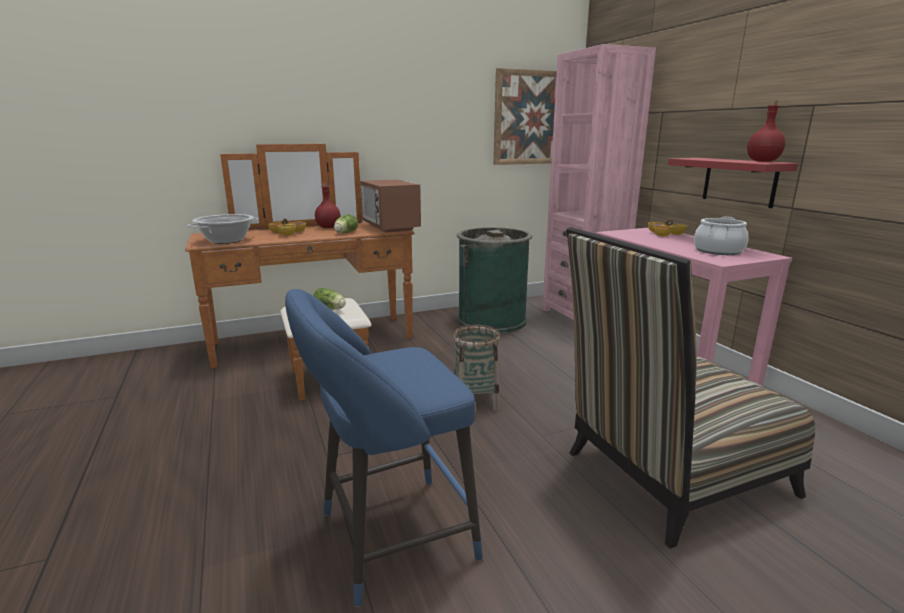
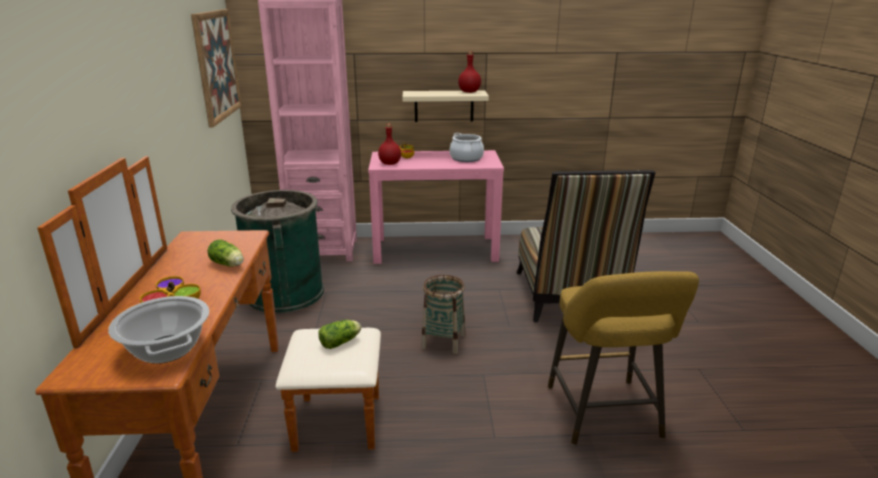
camera: 70 degrees left, 5 degrees up
blue stool [285,289,483,607] -> yellow stool [548,271,699,445]
red bottle [315,183,341,228] -> red bottle moved to [378,124,401,165]
microwave [360,179,421,233] -> none
red shelf [668,158,798,208] -> beige shelf [402,90,489,122]

